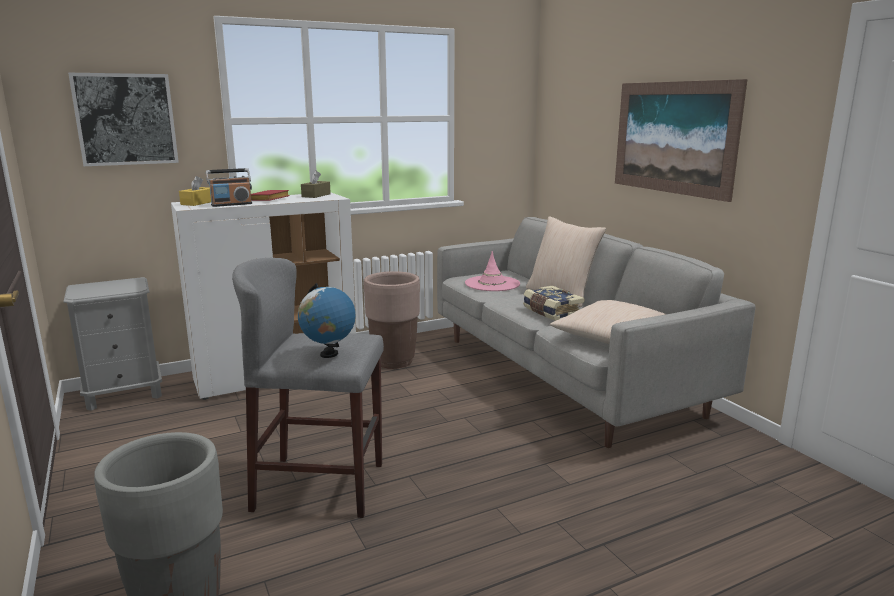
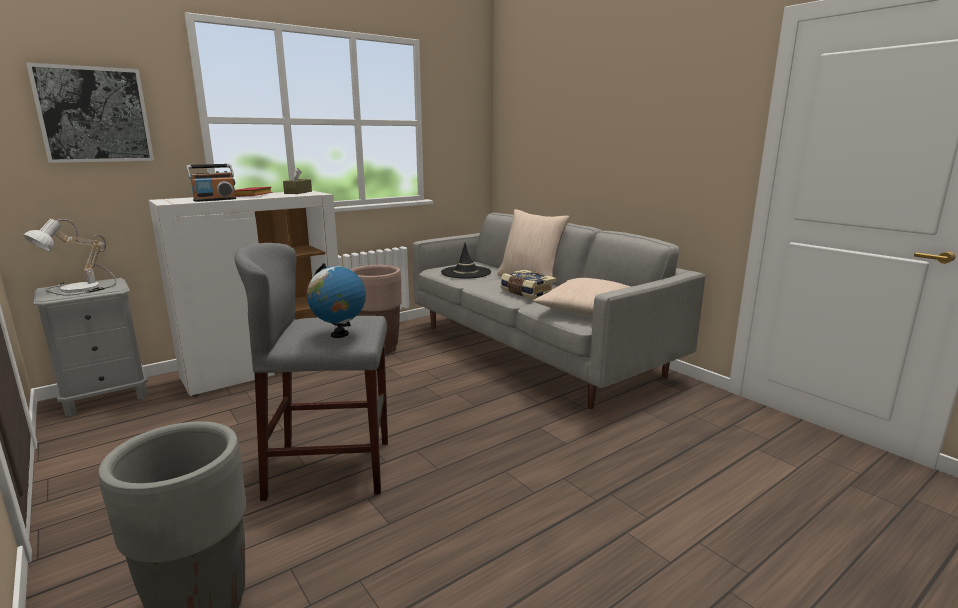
camera: 10 degrees left, 0 degrees up
yellow tissue box [179,176,211,206] -> none
pink hat [465,251,520,291] -> black hat [441,243,491,279]
picture [615,79,748,202] -> none
none -> table lamp [23,219,116,296]

